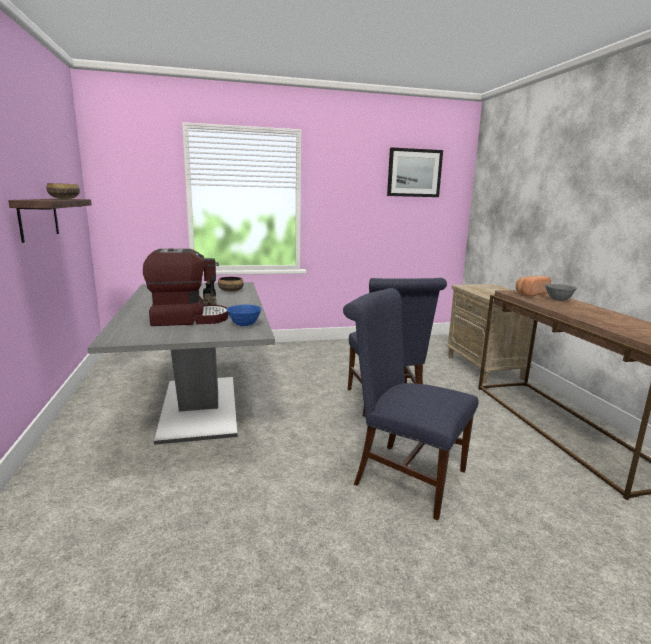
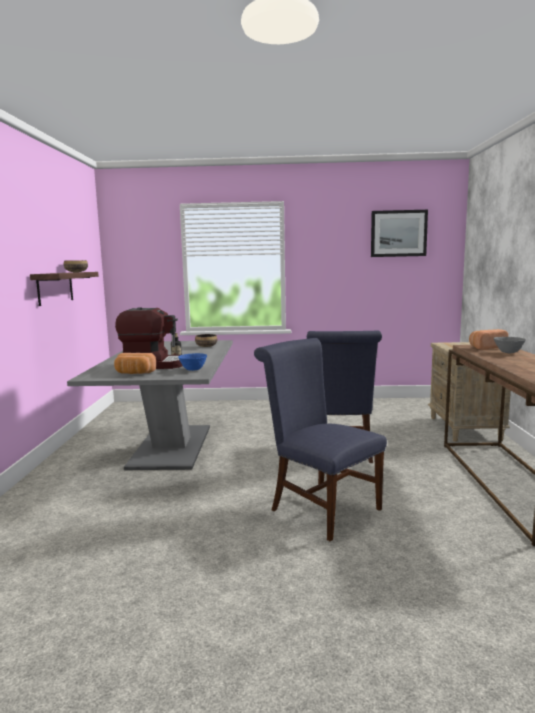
camera: 15 degrees right, 5 degrees down
none -> bread [114,353,156,374]

